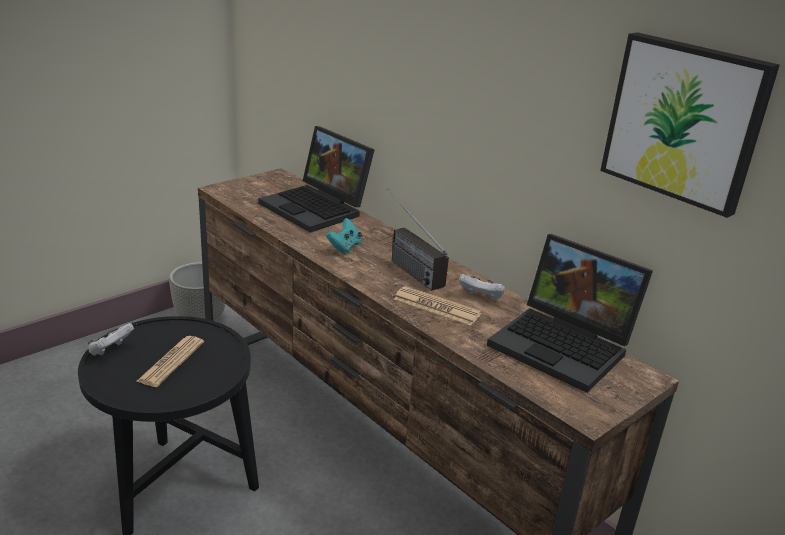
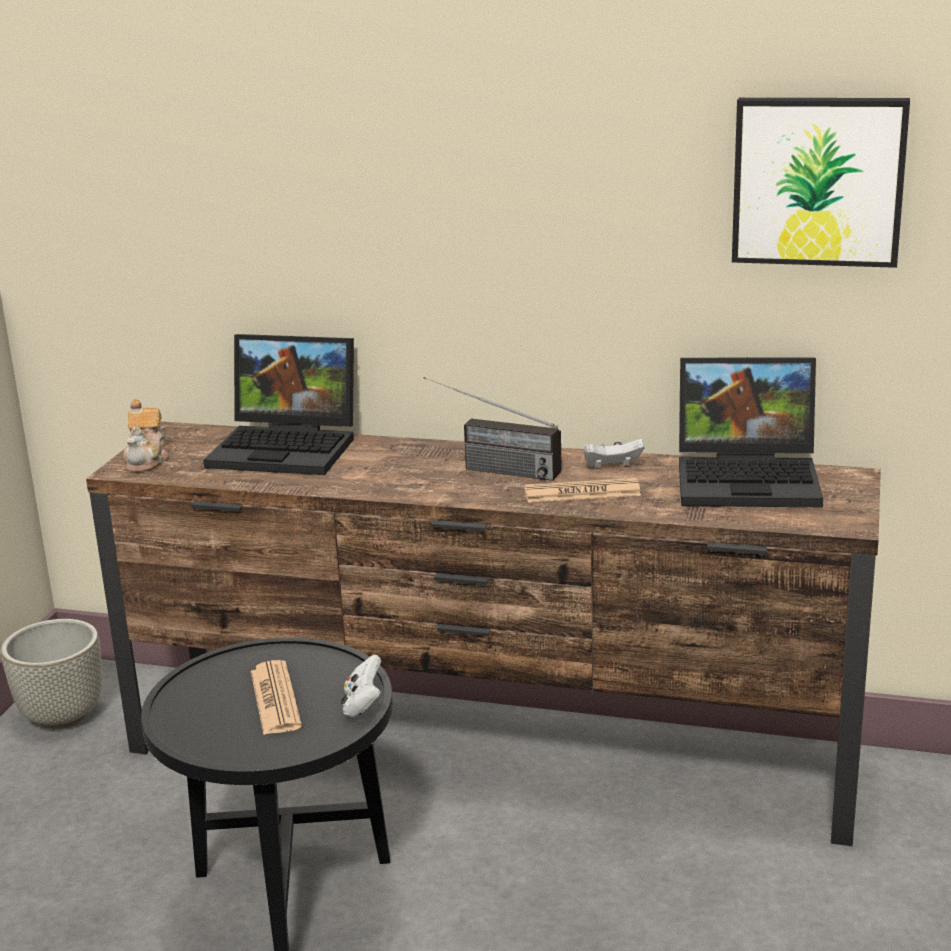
camera: 30 degrees left, 5 degrees down
white game controller [88,323,134,356] -> white game controller moved to [341,655,381,717]
turquoise game controller [326,218,362,254] -> none
none -> teapot [123,399,169,472]

